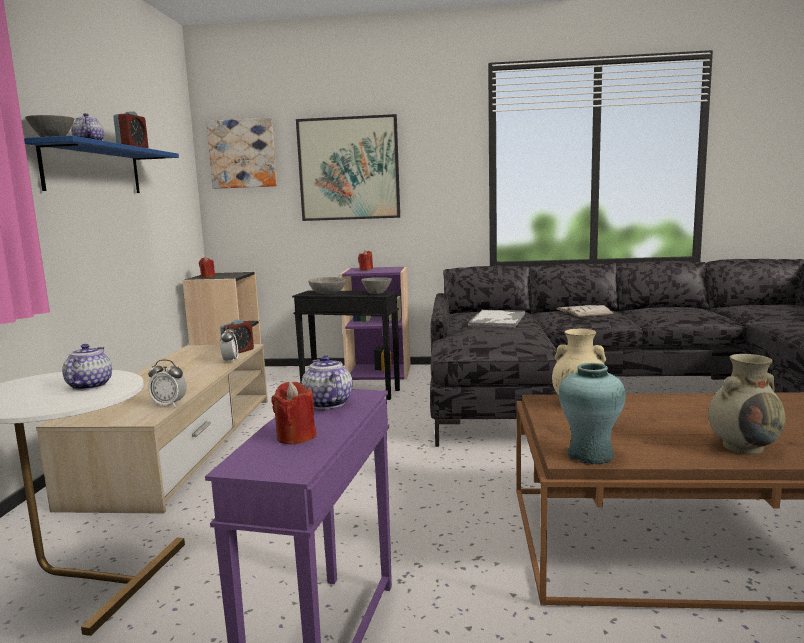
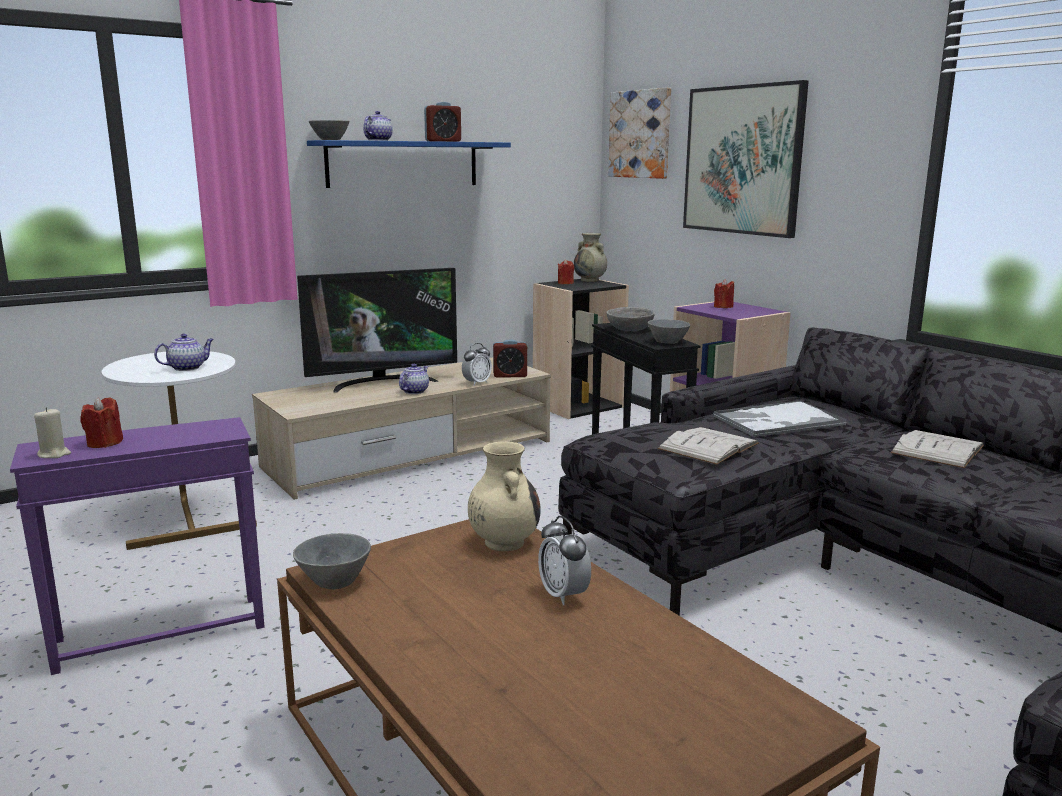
camera: 50 degrees right, 5 degrees up
alarm clock [148,359,187,407] -> alarm clock moved to [538,516,591,605]
teapot [301,355,352,409] -> teapot moved to [399,364,429,394]
turquoise vase [559,363,626,465] -> grey bowl [293,533,371,589]
beige vase [708,354,785,455] -> beige vase moved to [574,233,607,282]
none -> beige candle [34,407,71,458]
none -> television [297,268,457,392]
none -> white book [657,427,759,465]

